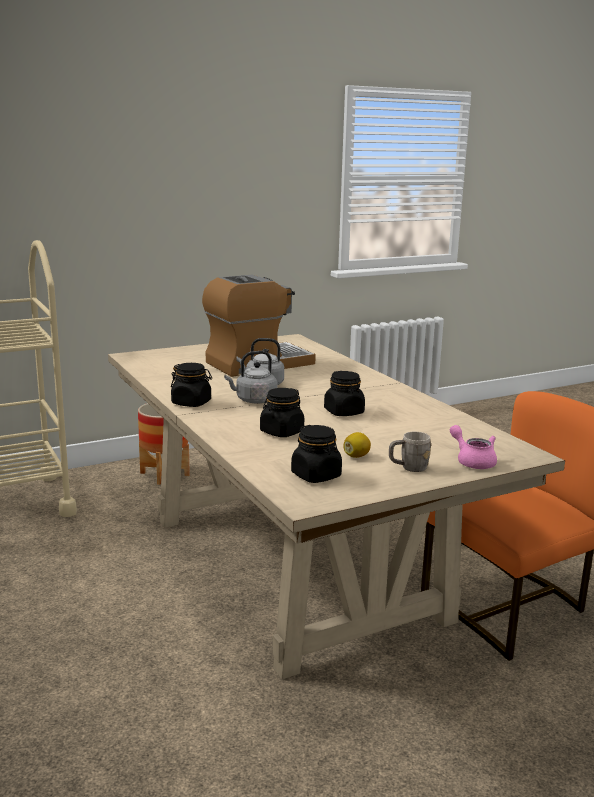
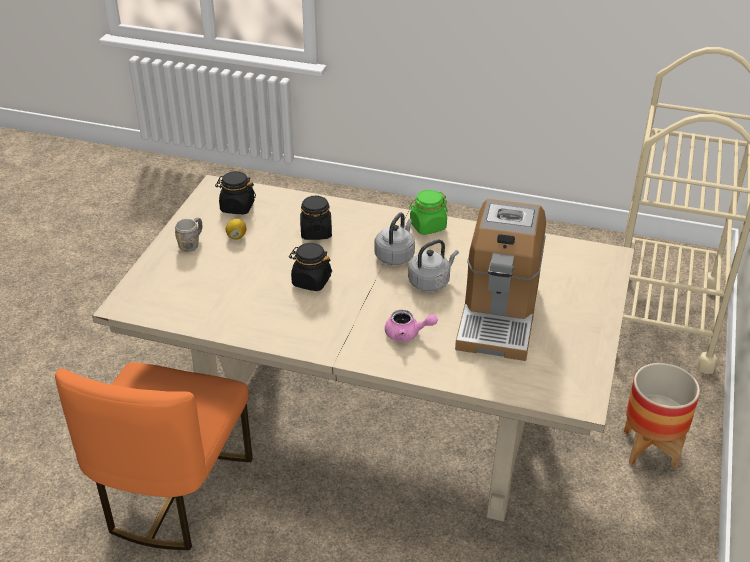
camera: 135 degrees right, 20 degrees up
black jar [171,363,212,407] -> green jar [409,190,448,235]
pink teapot [450,425,497,469] -> pink teapot moved to [385,310,438,342]

